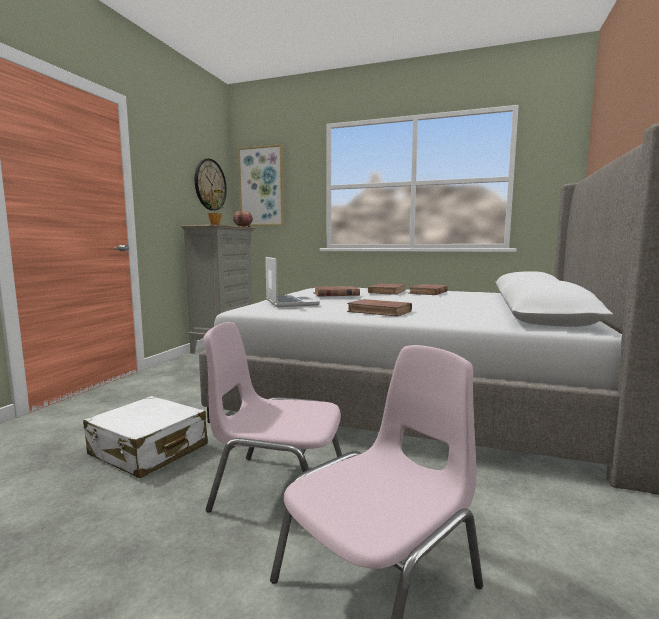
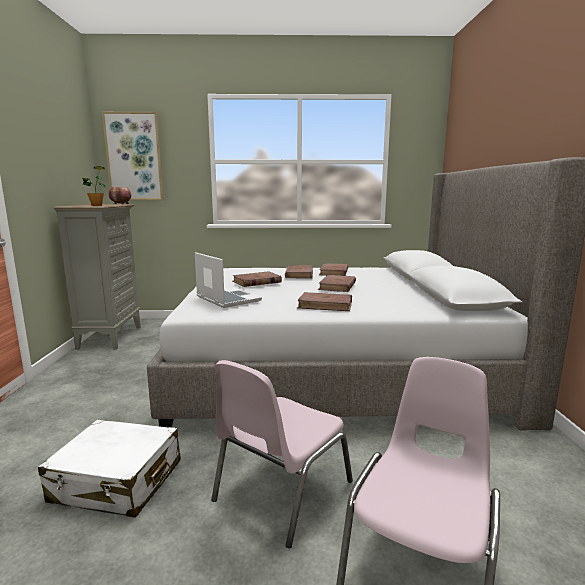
camera: 20 degrees left, 5 degrees up
wall clock [195,159,227,211] -> none
pink chair [204,322,342,512] -> pink chair turned 45 degrees counterclockwise [211,360,353,548]
none -> brown book [318,275,356,292]

